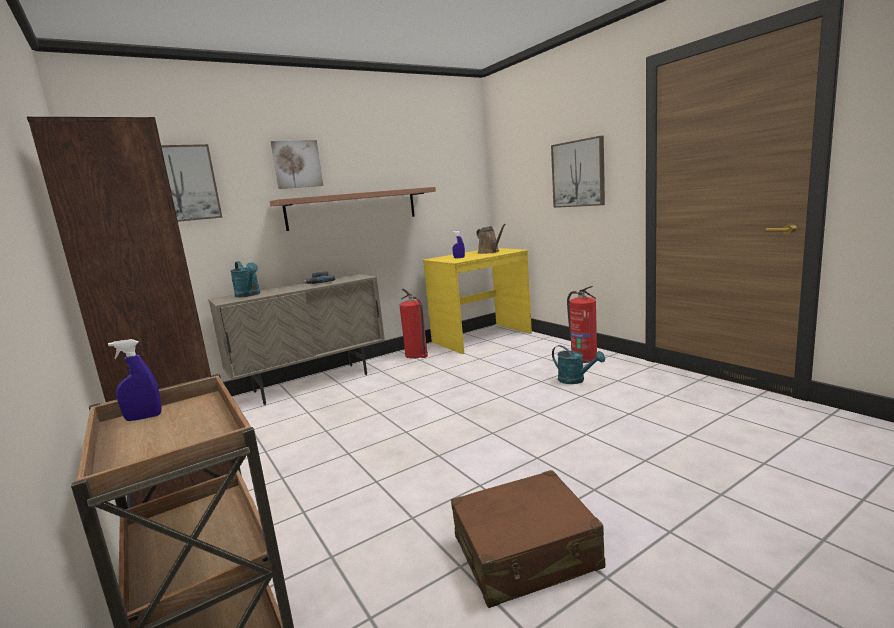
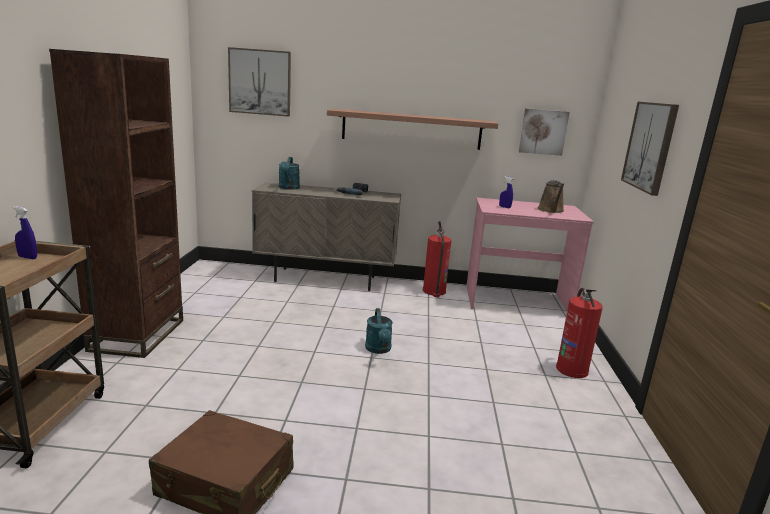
camera: 35 degrees right, 5 degrees up
picture [271,140,323,189] -> picture moved to [519,108,570,156]
yellow desk [422,248,532,354] -> pink desk [466,198,594,311]
turquoise watering can [552,345,605,384] -> turquoise watering can moved to [365,308,393,354]

